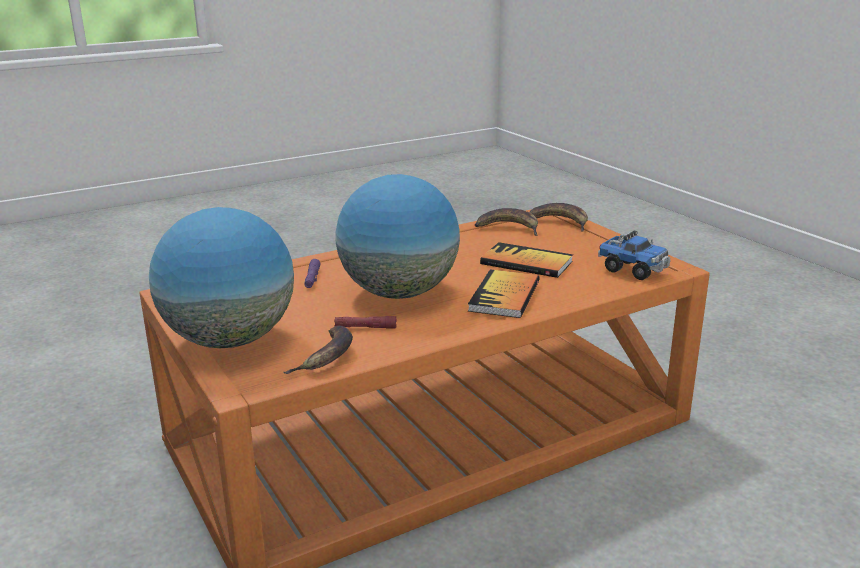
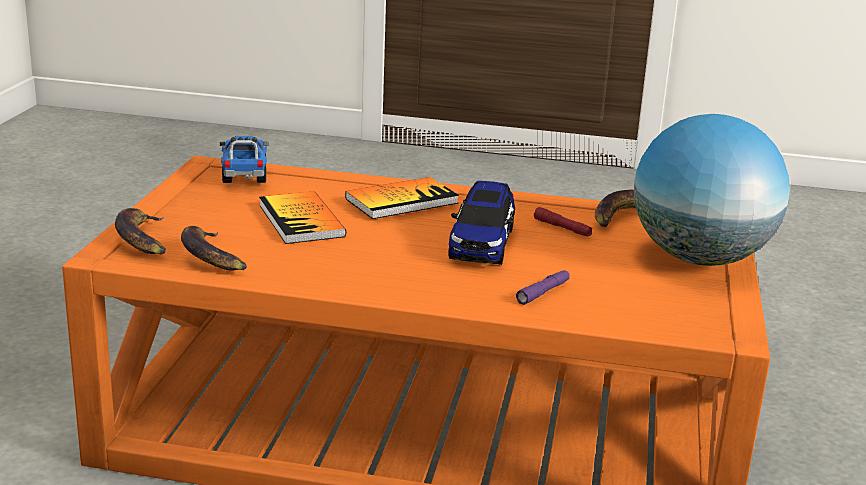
camera: 140 degrees left, 0 degrees up
globe [336,174,460,299] -> toy car [448,181,515,265]

